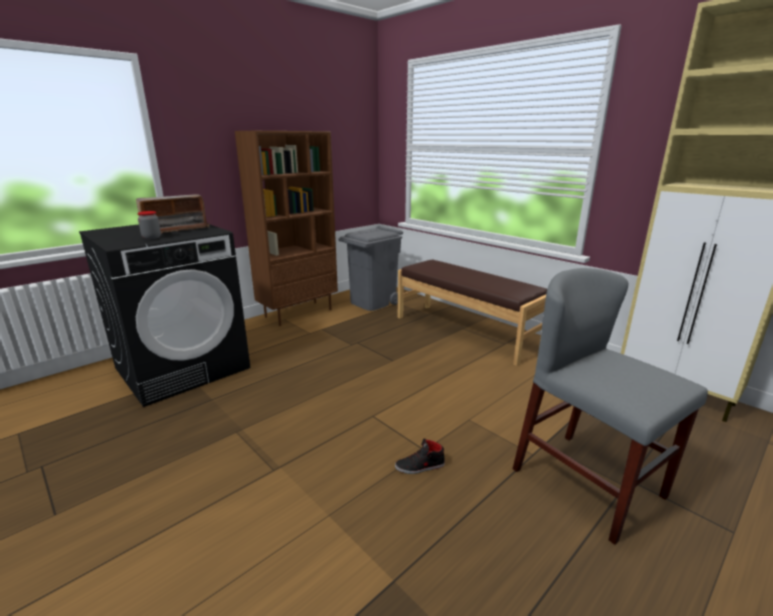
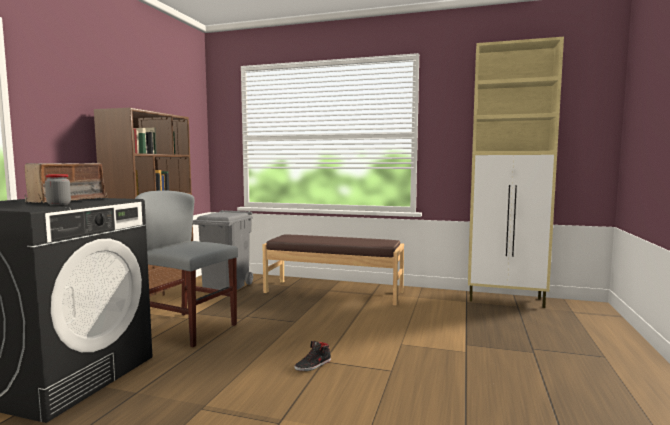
camera: 30 degrees left, 15 degrees down
black shoe [395,438,445,474] -> black shoe moved to [294,341,331,371]
grey chair [513,268,708,545] -> grey chair moved to [135,190,238,347]

